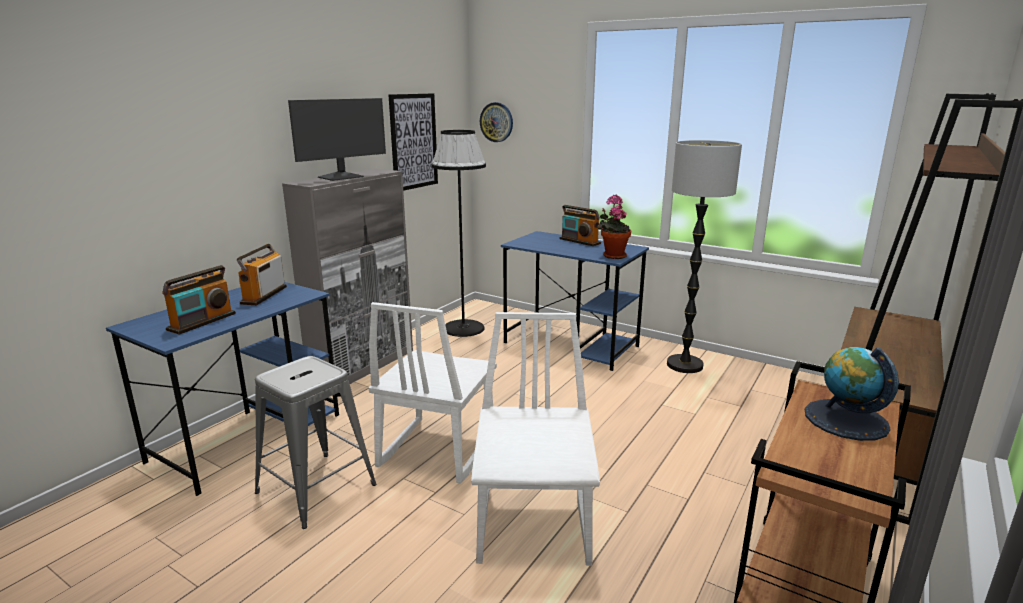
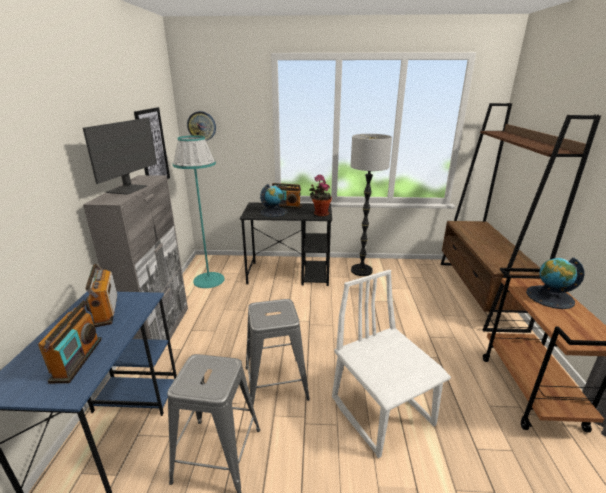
camera: 30 degrees left, 5 degrees up
white chair [369,302,497,484] -> grey stool [246,299,310,406]
black floor lamp [431,130,486,337] -> turquoise floor lamp [173,135,225,288]
blue desk [501,231,649,371] -> black desk [240,203,332,286]
none -> globe [260,184,287,217]

